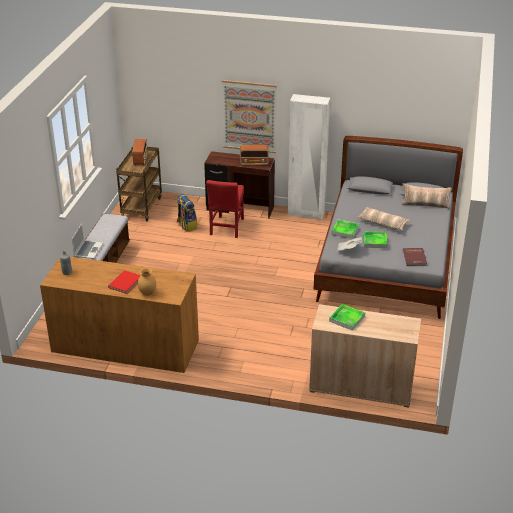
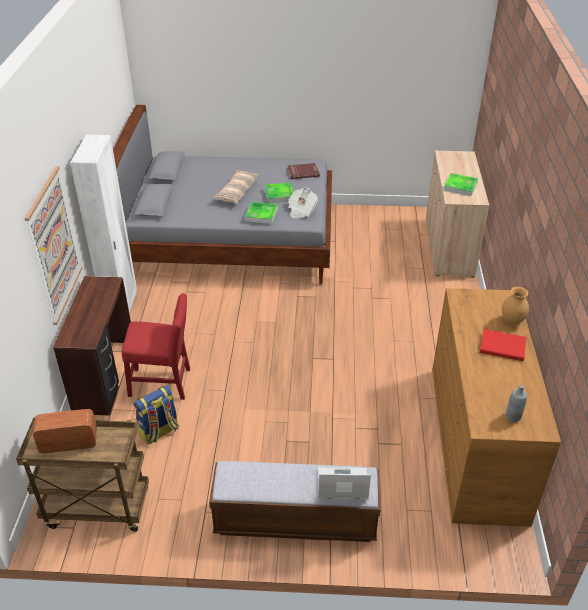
camera: 100 degrees left, 5 degrees up
radio [240,145,269,165] -> none
pillow [402,184,452,209] -> none

